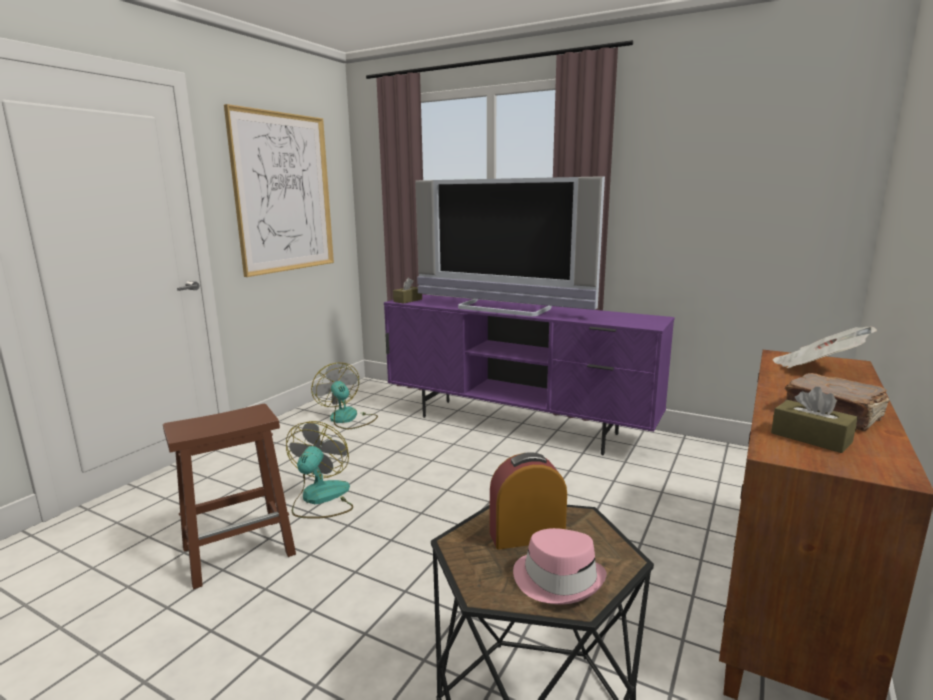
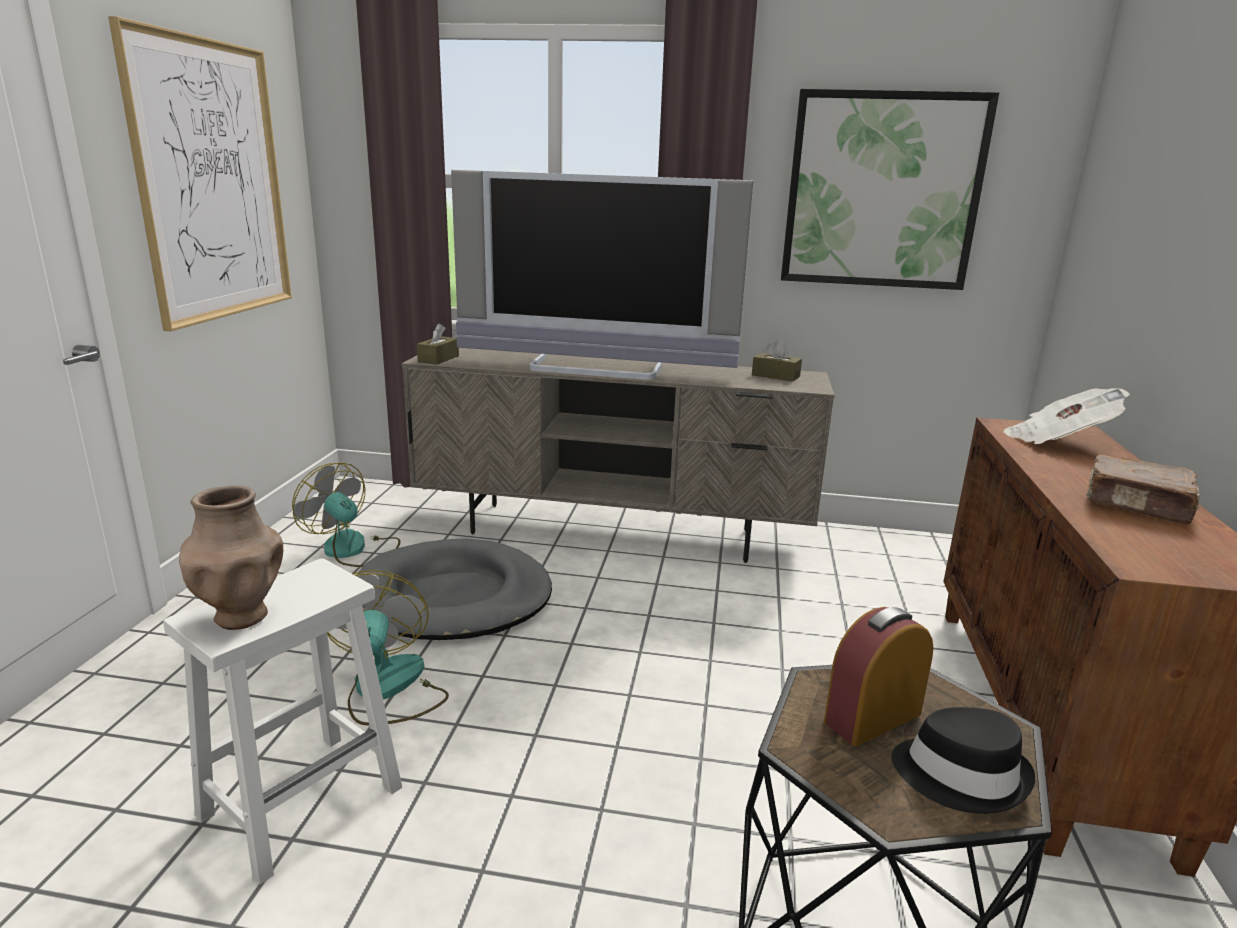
camera: 20 degrees left, 5 degrees up
brown stool [163,404,296,589] -> white stool [163,559,402,884]
purple tv stand [384,294,675,455] -> beige tv stand [402,348,834,563]
pink hat [513,528,607,604] -> black hat [891,707,1035,814]
brown tissue box [771,387,858,453] -> brown tissue box moved to [752,340,802,382]
none -> brown vase [179,485,284,630]
none -> grey dog bed [357,539,552,640]
none -> picture [781,89,999,290]

